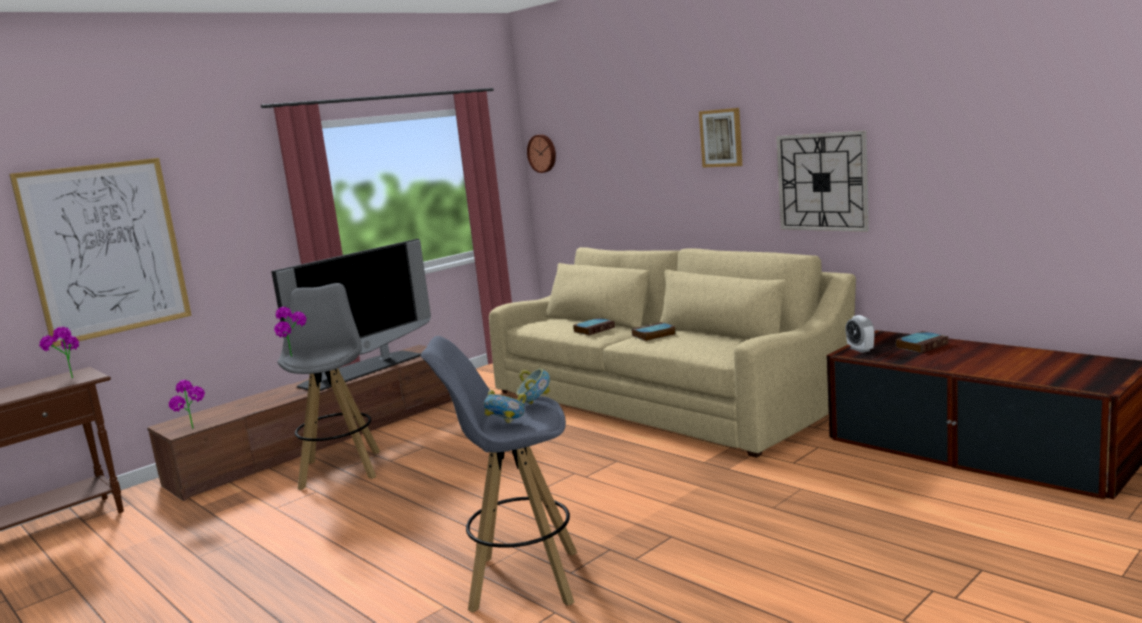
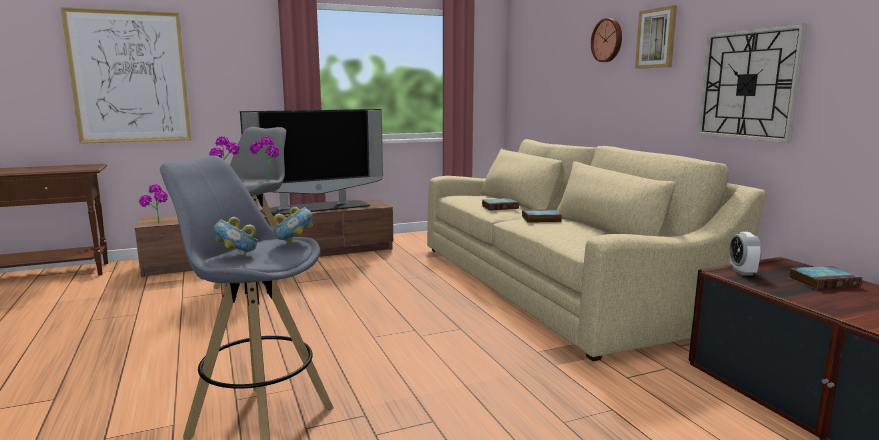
camera: 20 degrees right, 0 degrees up
potted plant [39,327,79,378] -> potted plant moved to [250,136,279,180]
wall clock [527,134,556,173] -> wall clock moved to [591,18,622,62]

